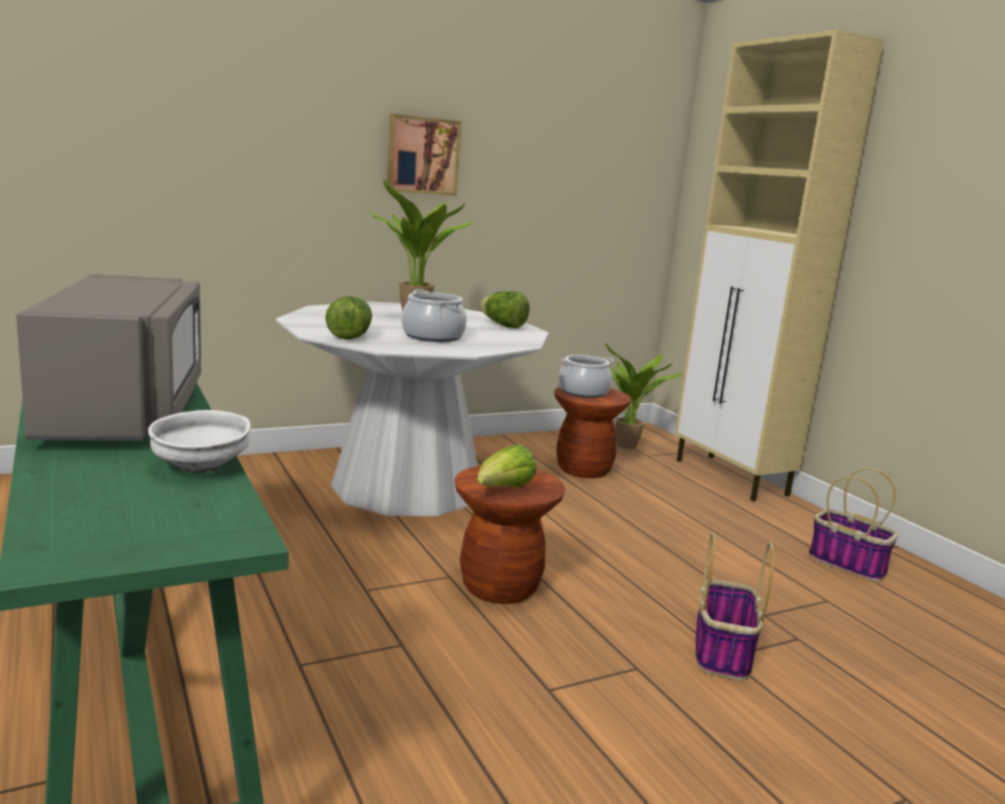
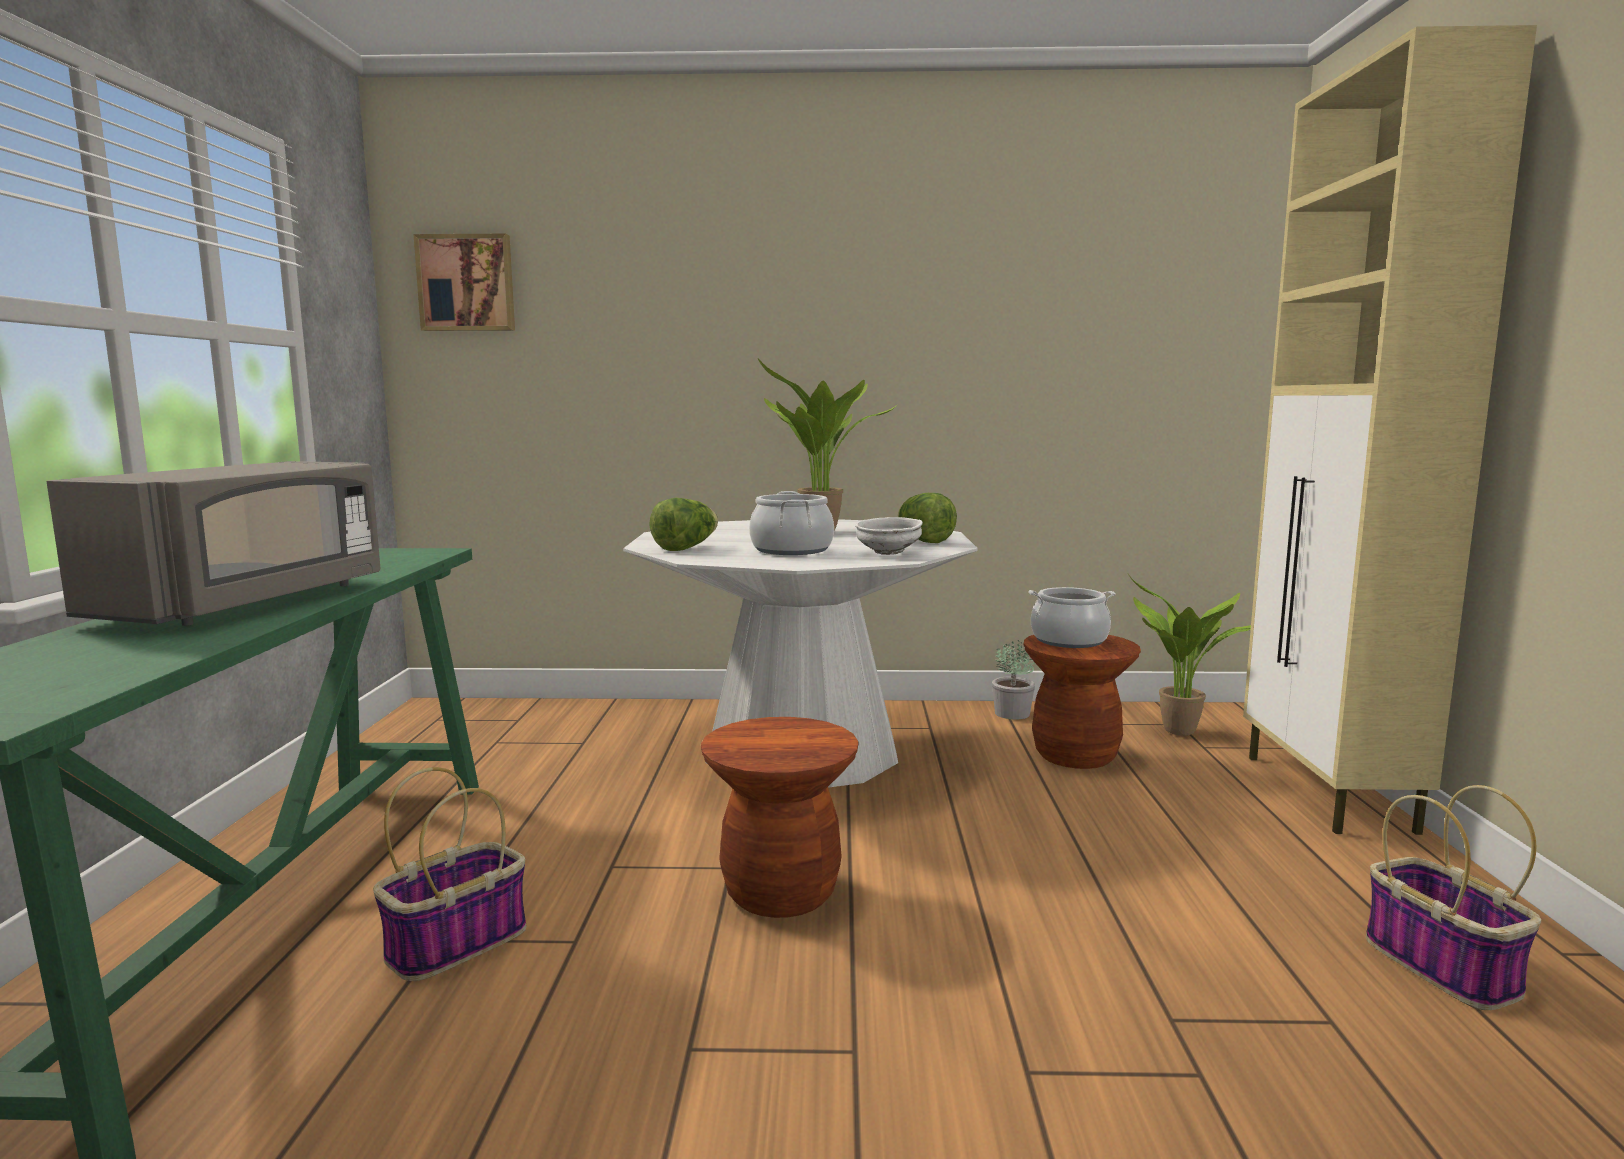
camera: 30 degrees right, 5 degrees down
white bowl [148,410,251,473] -> white bowl moved to [855,517,923,555]
picture [387,114,462,196] -> picture moved to [413,234,515,331]
lettuce [477,444,536,487] -> none
basket [696,532,774,680] -> basket moved to [373,767,527,981]
none -> potted plant [992,640,1035,719]

